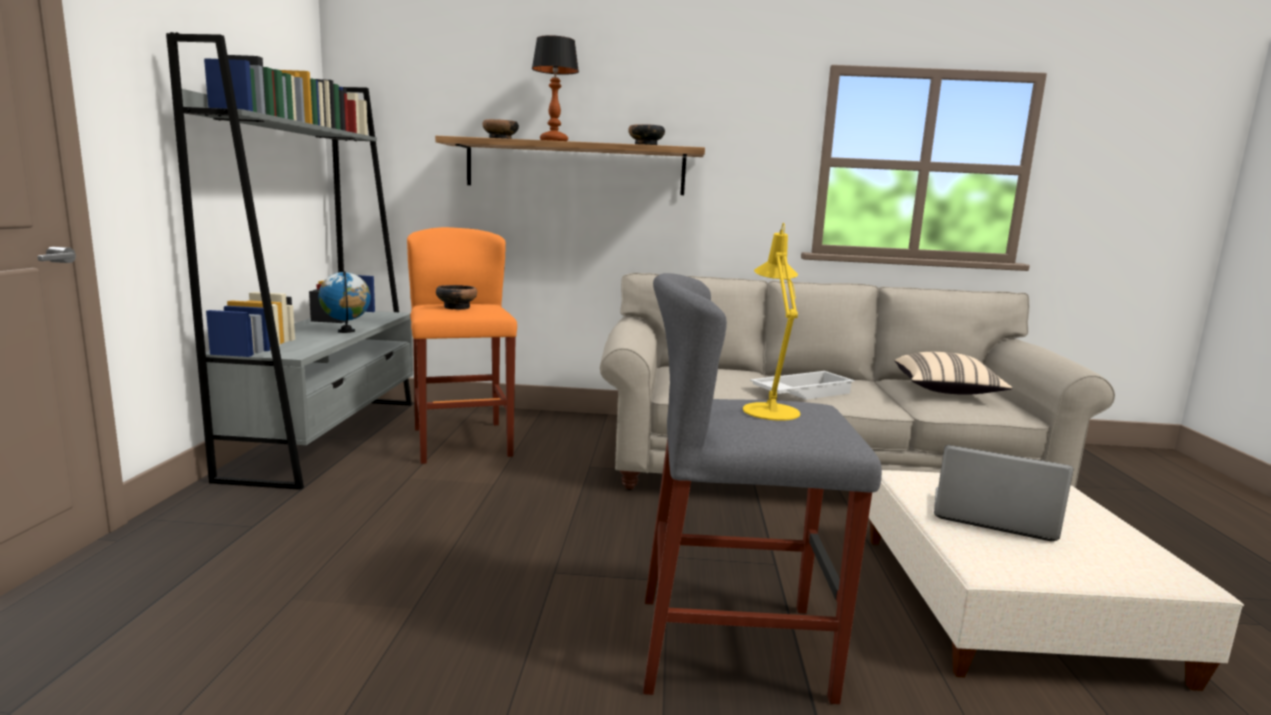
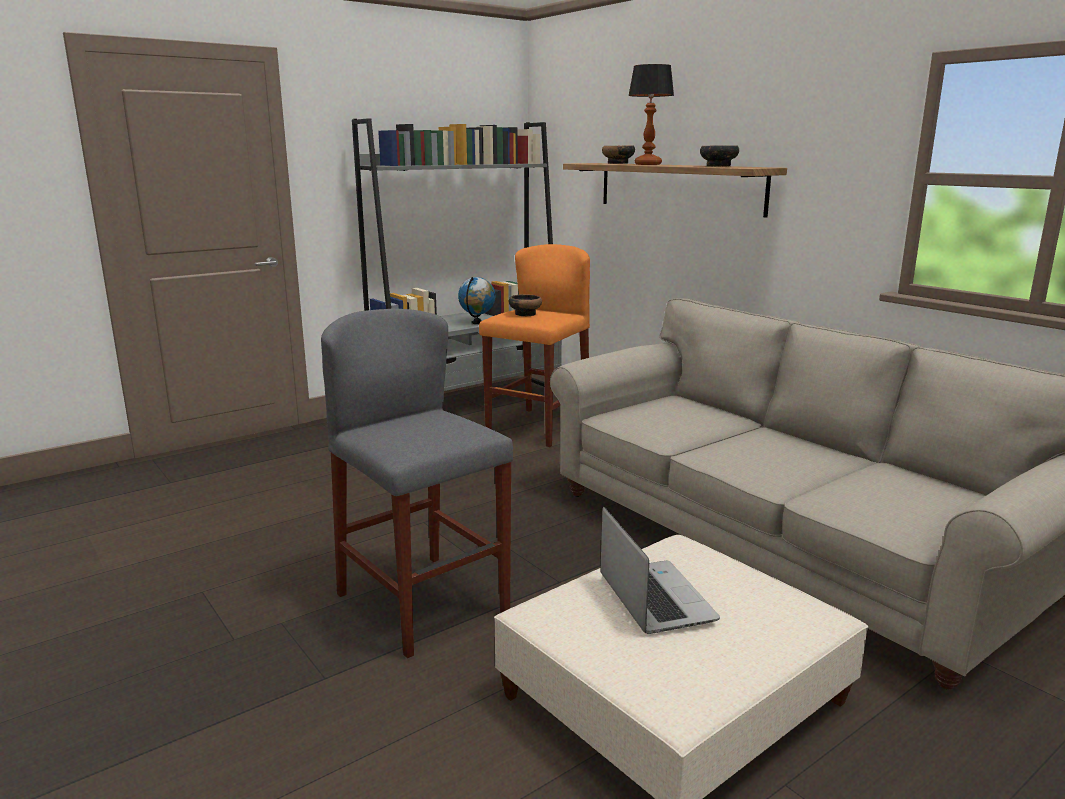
camera: 50 degrees right, 5 degrees up
yellow table lamp [743,223,800,421] -> none
white tray [750,371,855,400] -> none
beige pillow [895,352,1012,395] -> none

